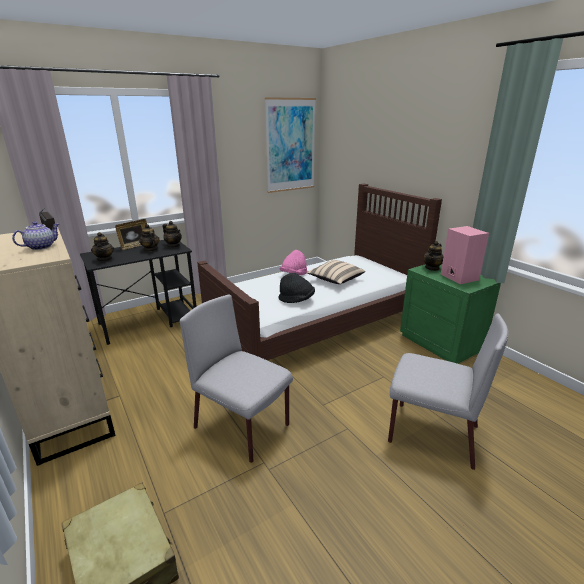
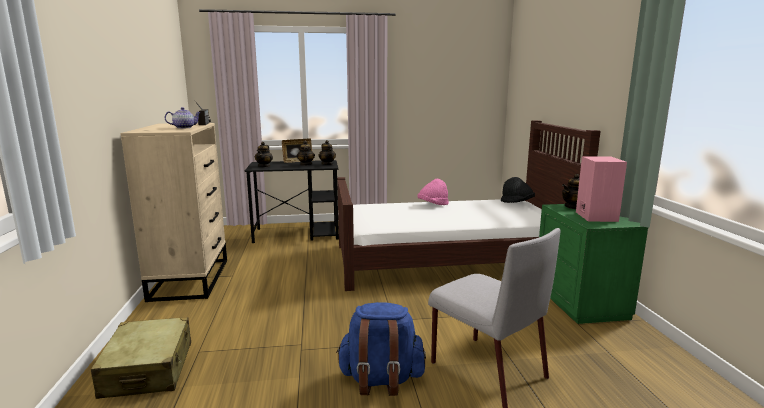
camera: 25 degrees right, 10 degrees down
grey chair [180,295,293,463] -> none
picture [265,97,316,193] -> none
black hat [279,273,315,303] -> black hat moved to [501,177,535,203]
beige pillow [306,260,365,284] -> none
none -> blue backpack [336,302,426,396]

